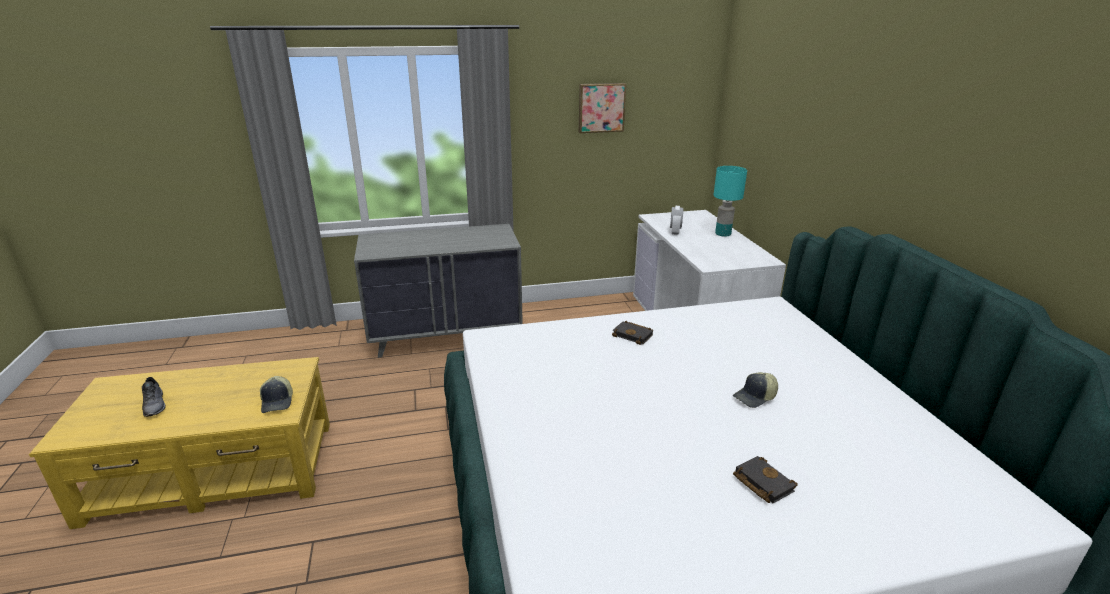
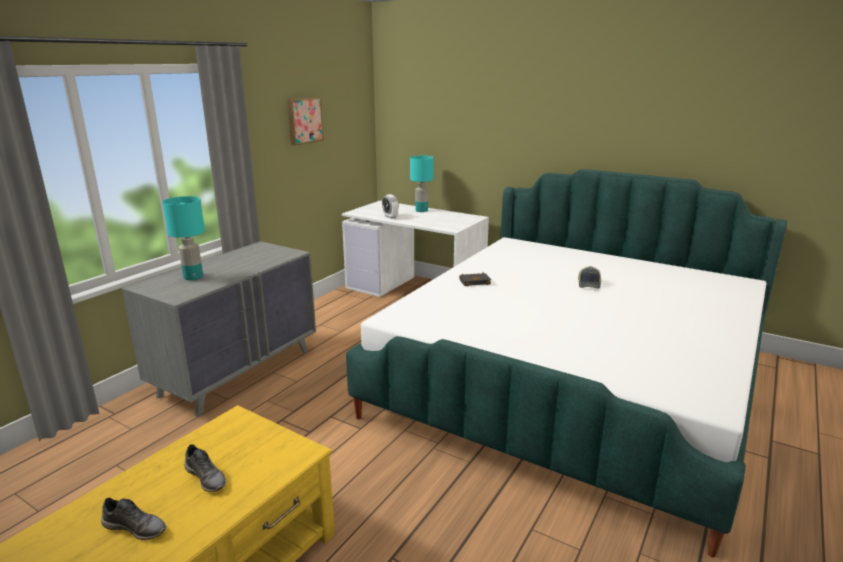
camera: 45 degrees left, 5 degrees down
cap [260,376,293,413] -> none
black book [733,456,798,503] -> none
none -> turquoise table lamp [162,196,205,280]
none -> grey shoe [184,444,226,492]

